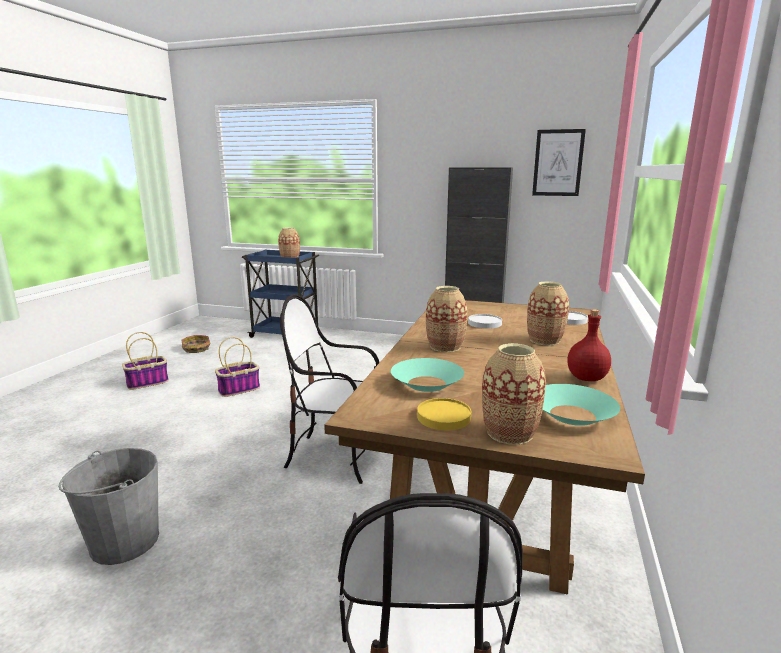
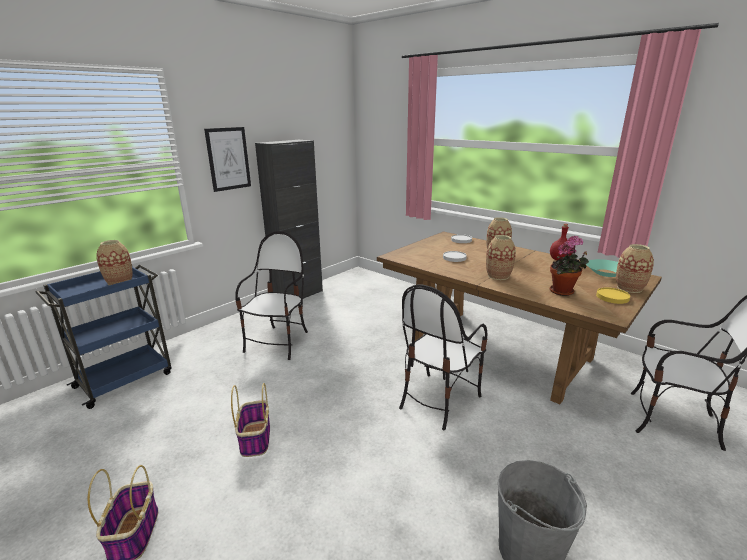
camera: 65 degrees left, 5 degrees up
basket [182,335,210,353] -> none
turquoise bowl [391,358,464,392] -> potted plant [550,236,589,296]
picture [532,129,586,196] -> picture moved to [204,127,251,192]
none -> chair [235,231,308,360]

